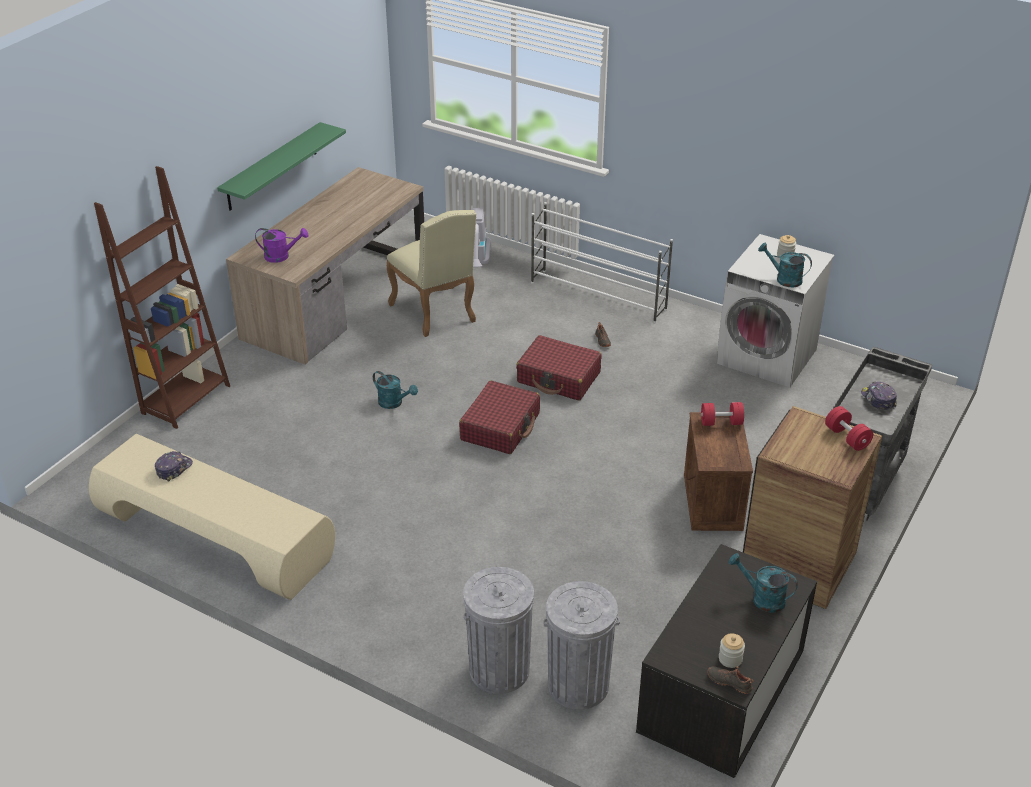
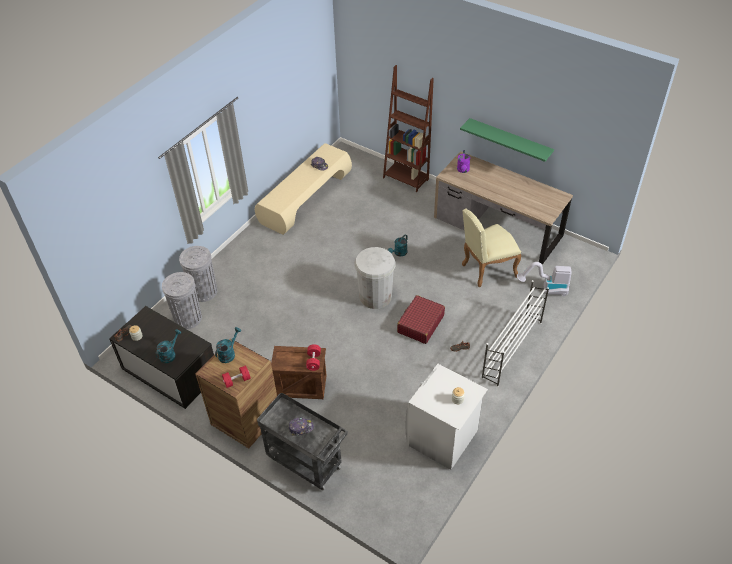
camera: 95 degrees right, 10 degrees up
red suitcase [459,380,540,454] -> white trash can [355,247,396,309]
turquoise watering can [758,243,812,287] -> turquoise watering can moved to [215,327,241,363]

